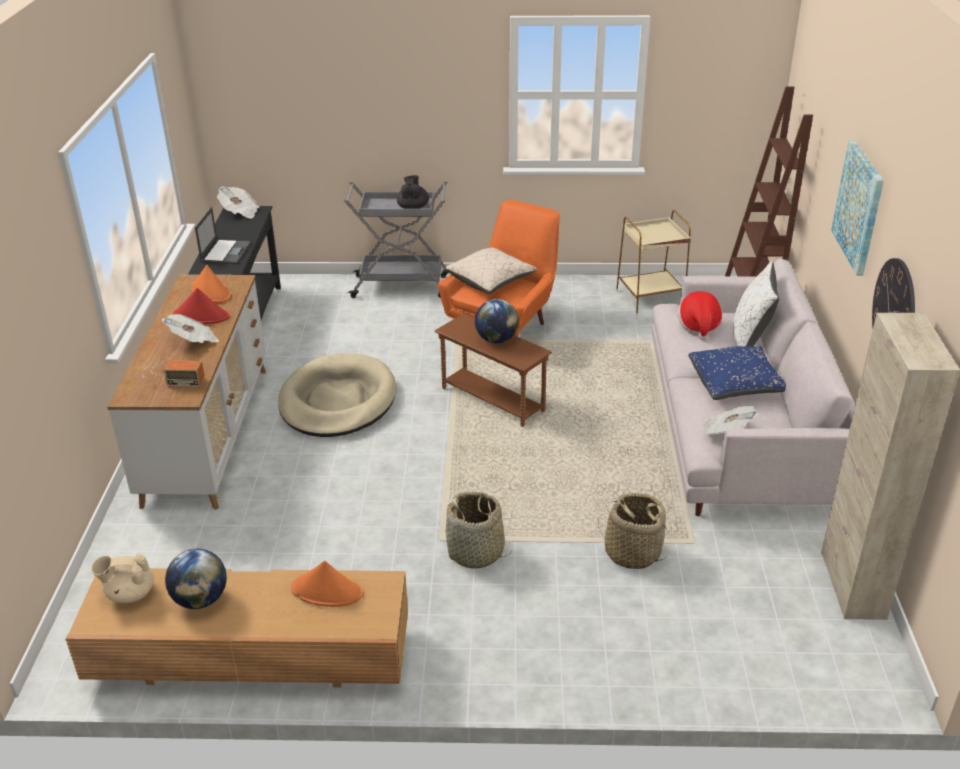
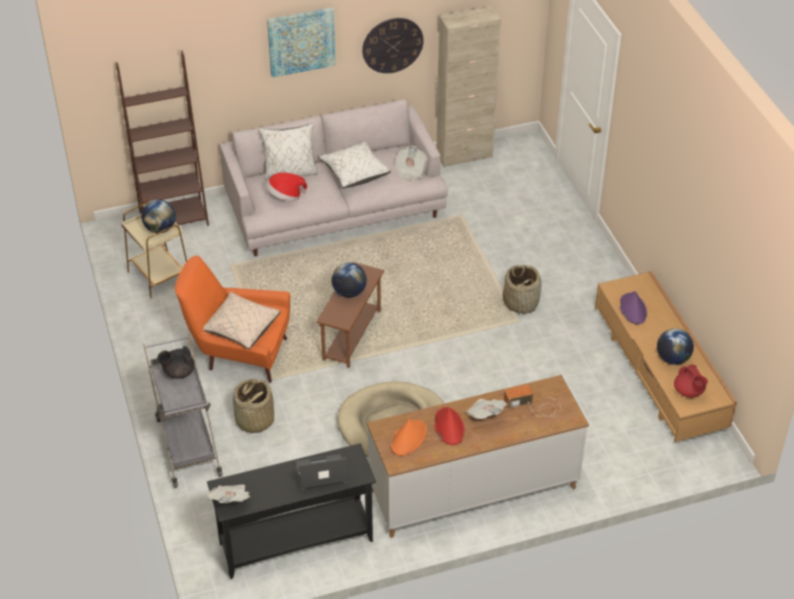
camera: 110 degrees left, 10 degrees up
beige teapot [91,553,154,603] -> red teapot [674,364,708,398]
radio [142,360,205,387] -> radio turned 90 degrees counterclockwise [504,384,561,417]
orange hat [291,561,363,607] -> purple hat [620,291,647,324]
basket [598,493,668,569] -> basket moved to [233,378,274,434]
blue pillow [688,346,786,400] -> white pillow [319,142,391,188]
none -> globe [142,199,176,233]

